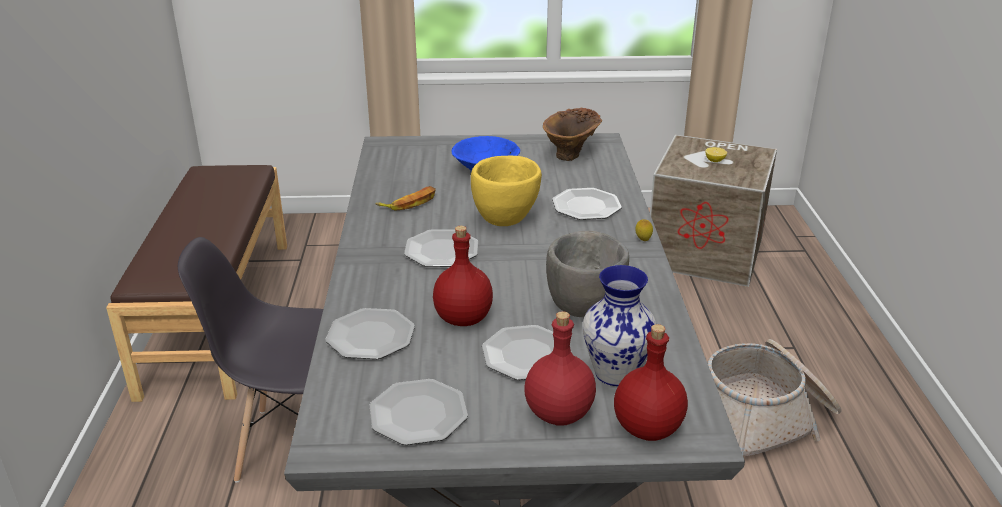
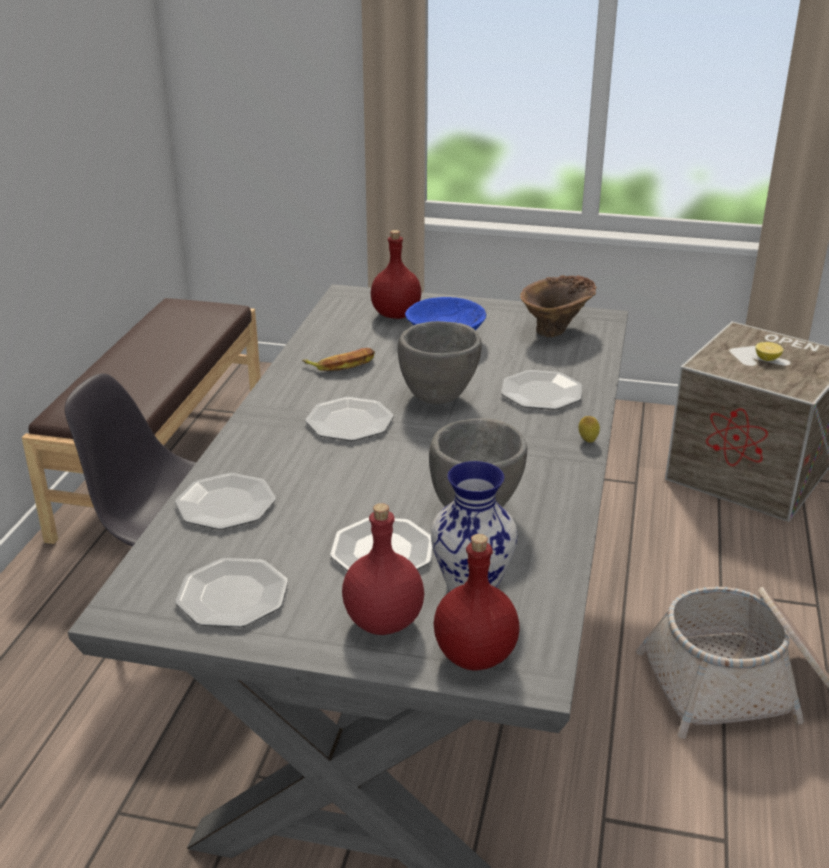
camera: 15 degrees right, 0 degrees up
red bottle [433,226,493,326] -> red bottle moved to [371,230,421,319]
yellow bowl [471,155,542,226] -> grey bowl [398,321,481,404]

